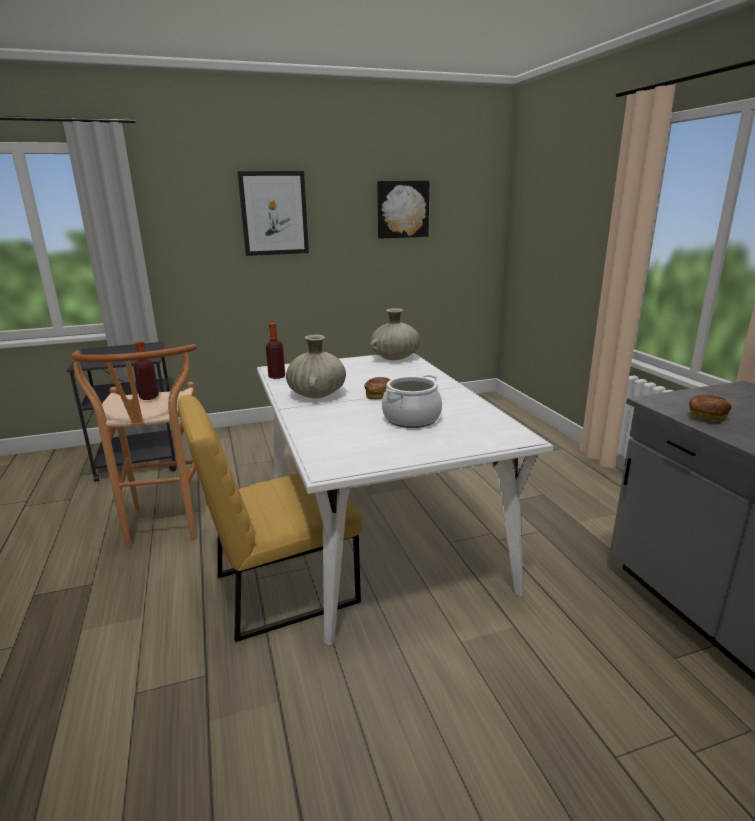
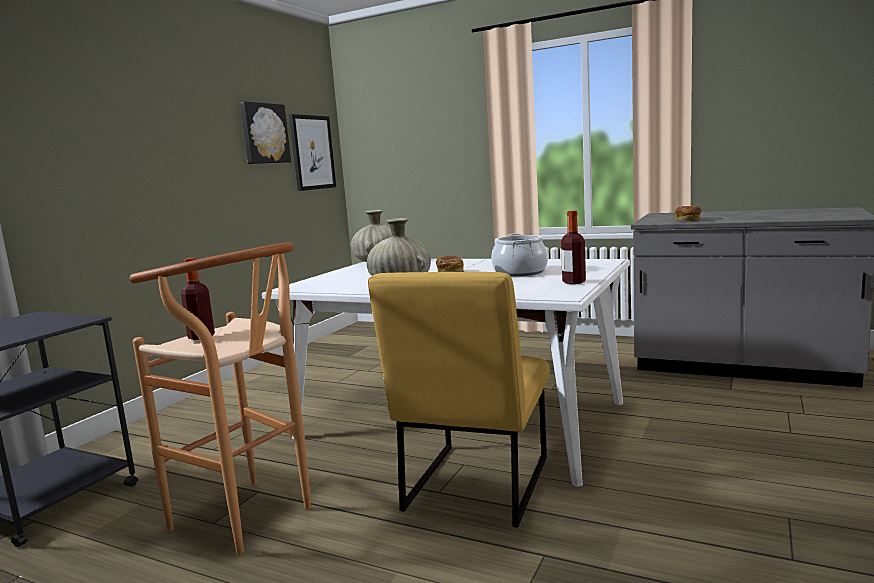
camera: 45 degrees left, 10 degrees down
picture [237,171,309,256] -> picture moved to [289,114,336,191]
bottle [266,323,285,379] -> bottle moved to [561,211,586,284]

